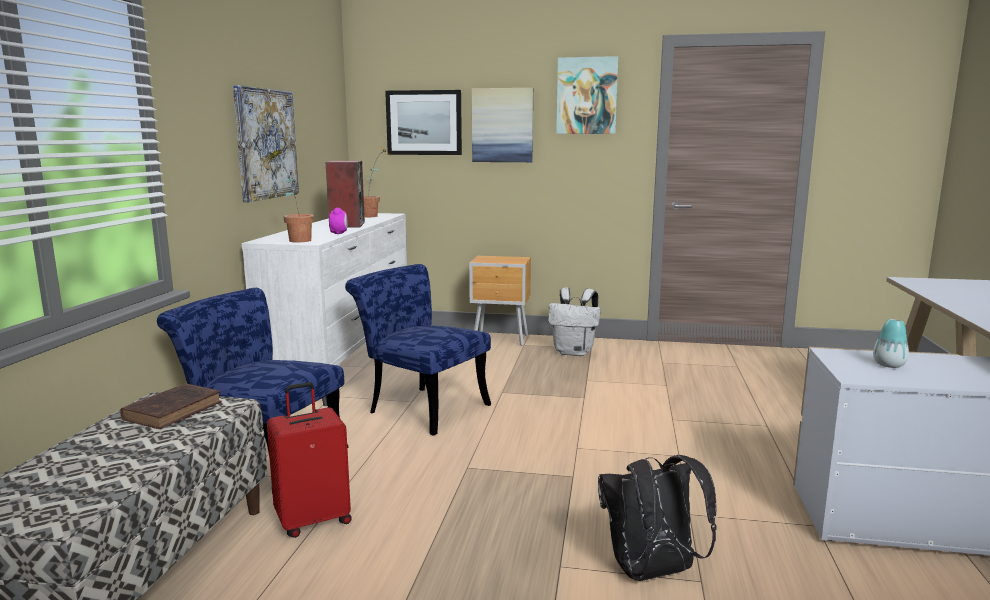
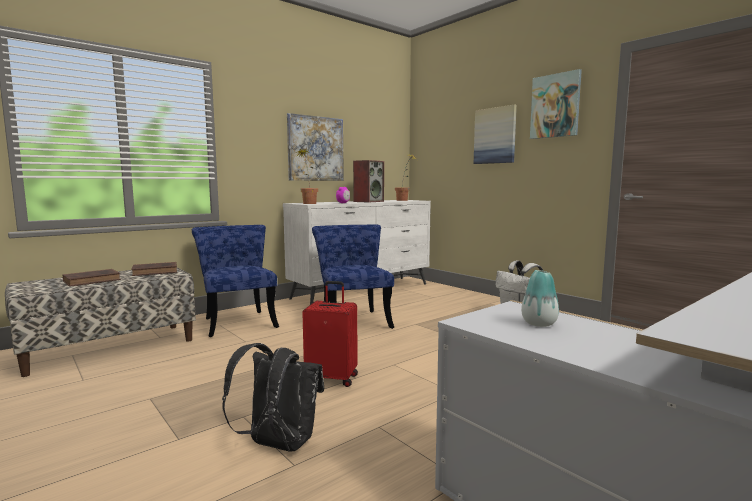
camera: 40 degrees right, 5 degrees down
red suitcase [267,382,352,538] -> red suitcase moved to [302,281,358,387]
picture [385,90,462,155] -> none
brown nightstand [469,256,531,346] -> none
none -> brown book [63,269,121,287]

